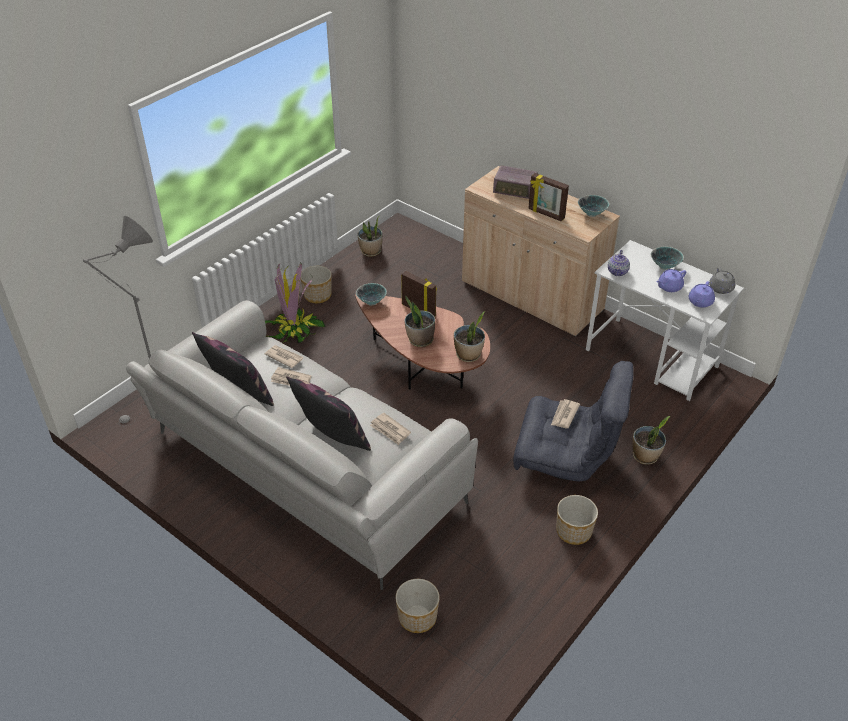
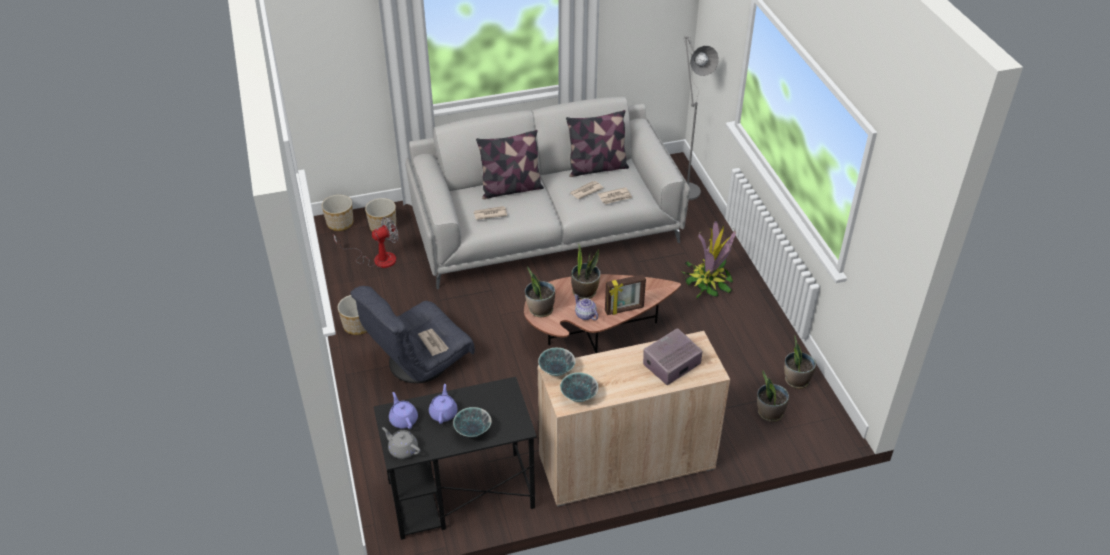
camera: 125 degrees right, 0 degrees up
planter [300,266,332,303] -> planter moved to [322,195,353,231]
bowl [356,283,387,306] -> bowl moved to [538,348,576,376]
picture frame [528,173,569,221] -> none
white desk [586,240,744,401] -> black desk [374,377,537,540]
teapot [608,250,630,276] -> teapot moved to [574,294,598,320]
potted plant [632,416,670,465] -> potted plant moved to [757,370,789,422]
none -> fan [333,217,398,268]

